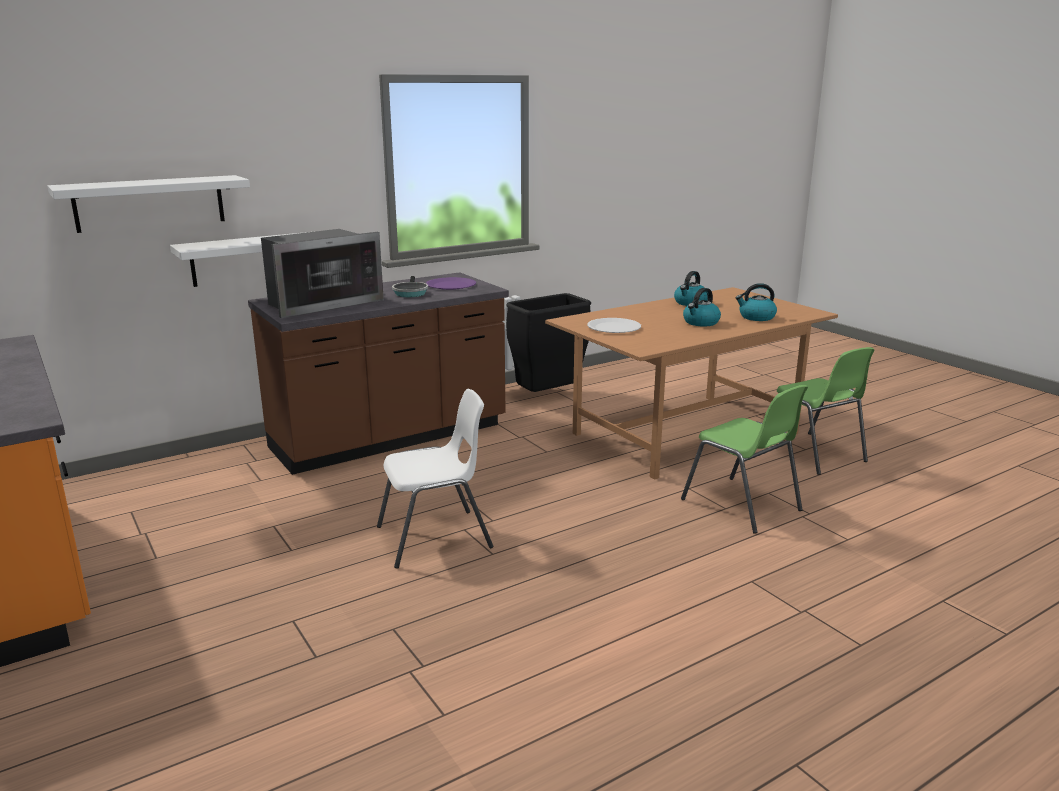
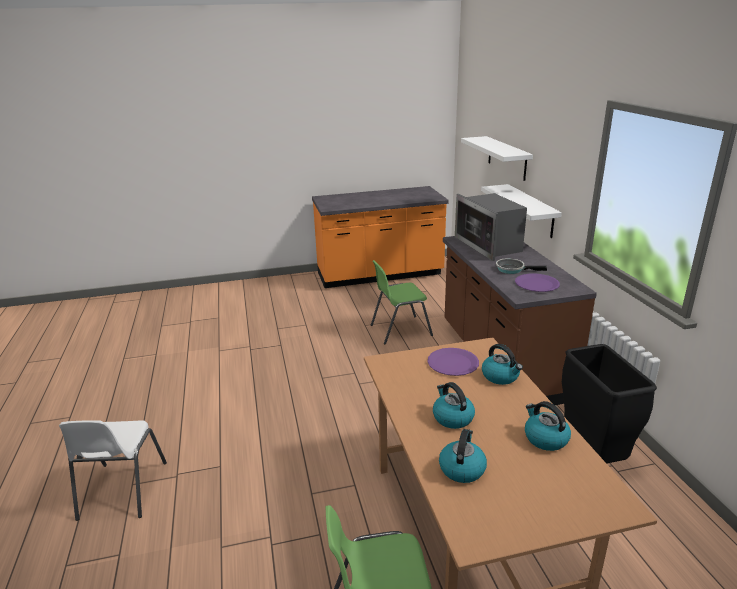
camera: 110 degrees right, 5 degrees up
white chair [377,389,493,569] -> white chair moved to [59,420,167,521]
white plate [587,318,641,333] -> purple plate [427,348,479,376]
green chair [681,385,808,534] -> green chair moved to [371,260,433,344]
none -> kettle [482,344,523,385]

